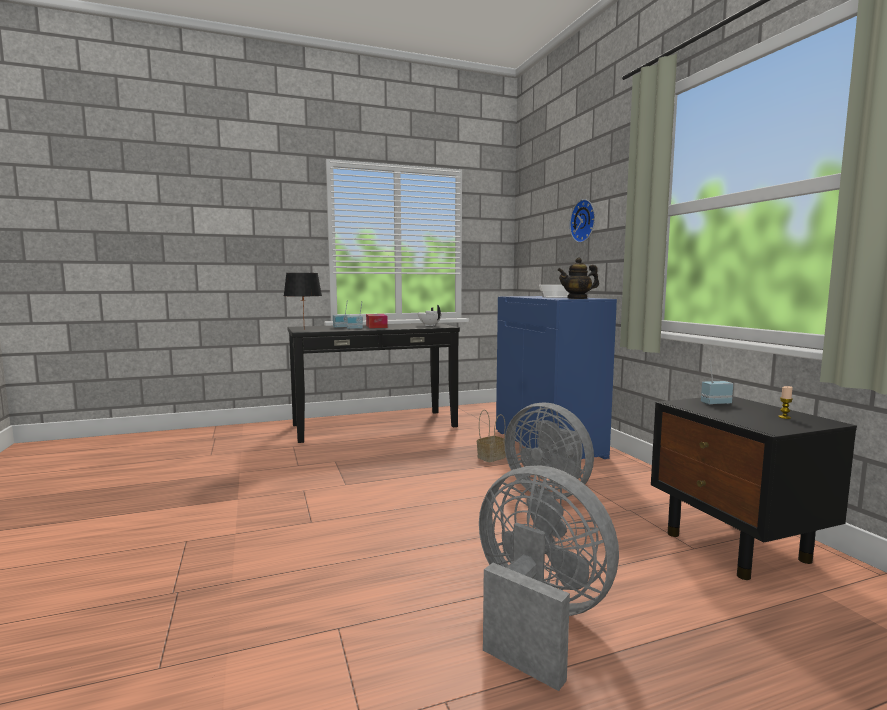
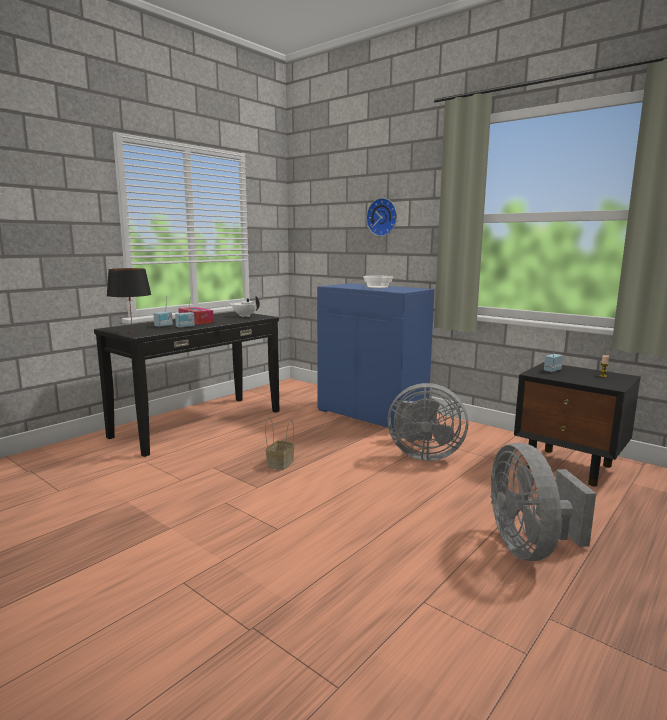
camera: 30 degrees left, 5 degrees up
basket [477,410,506,462] -> basket moved to [265,417,295,470]
grey fan [479,466,619,691] -> grey fan turned 105 degrees counterclockwise [490,443,596,561]
teapot [557,257,599,299] -> none

